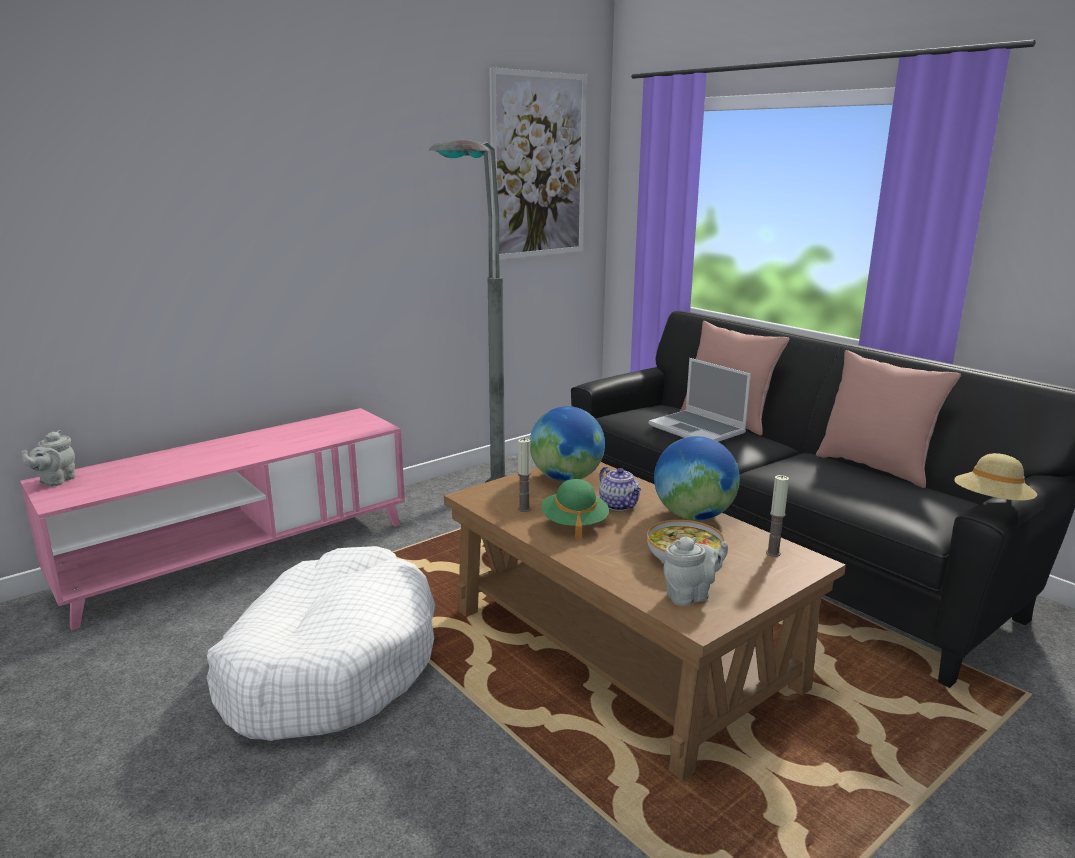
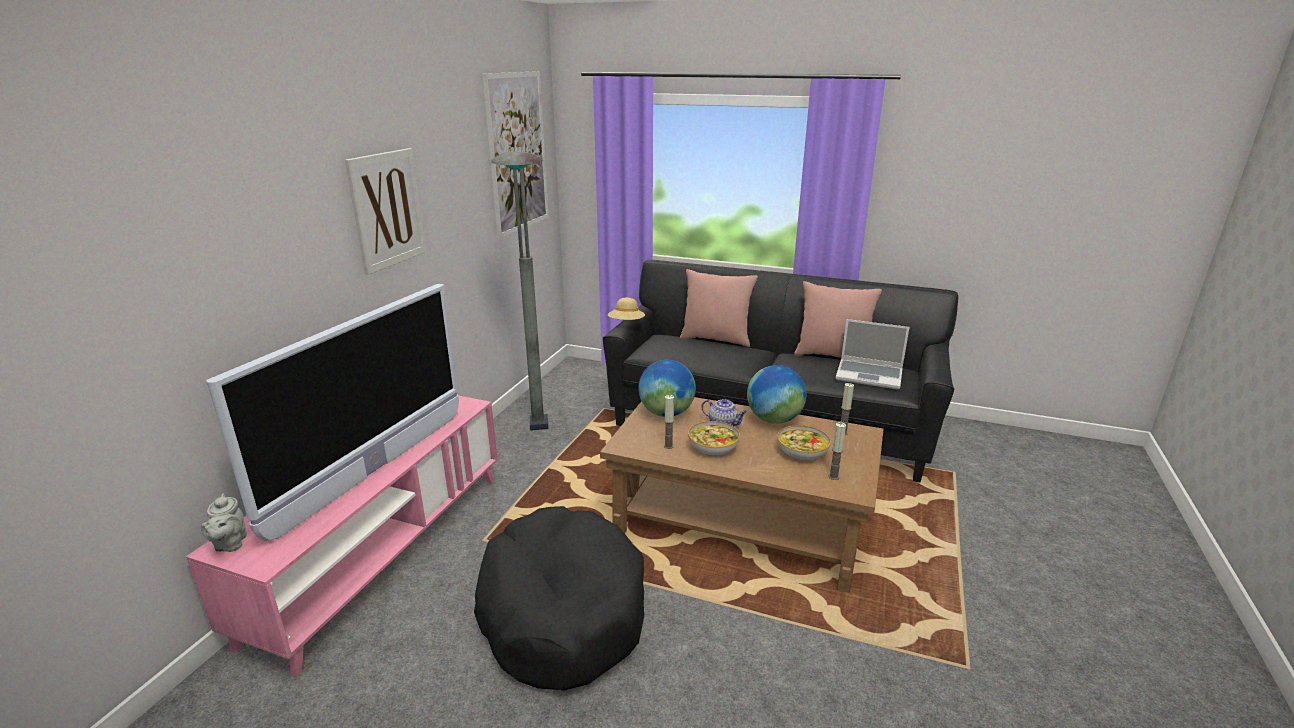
camera: 30 degrees left, 5 degrees up
white dog bed [207,546,435,741] -> black dog bed [474,506,644,690]
green hat [541,479,609,540] -> bowl [688,421,740,457]
laptop [649,358,751,442] -> laptop moved to [836,319,910,389]
grey teapot [664,537,728,606] -> candle [829,422,846,480]
beige hat [954,453,1037,501] -> beige hat moved to [608,298,645,320]
none -> television [206,284,459,541]
none -> picture [345,148,426,275]

